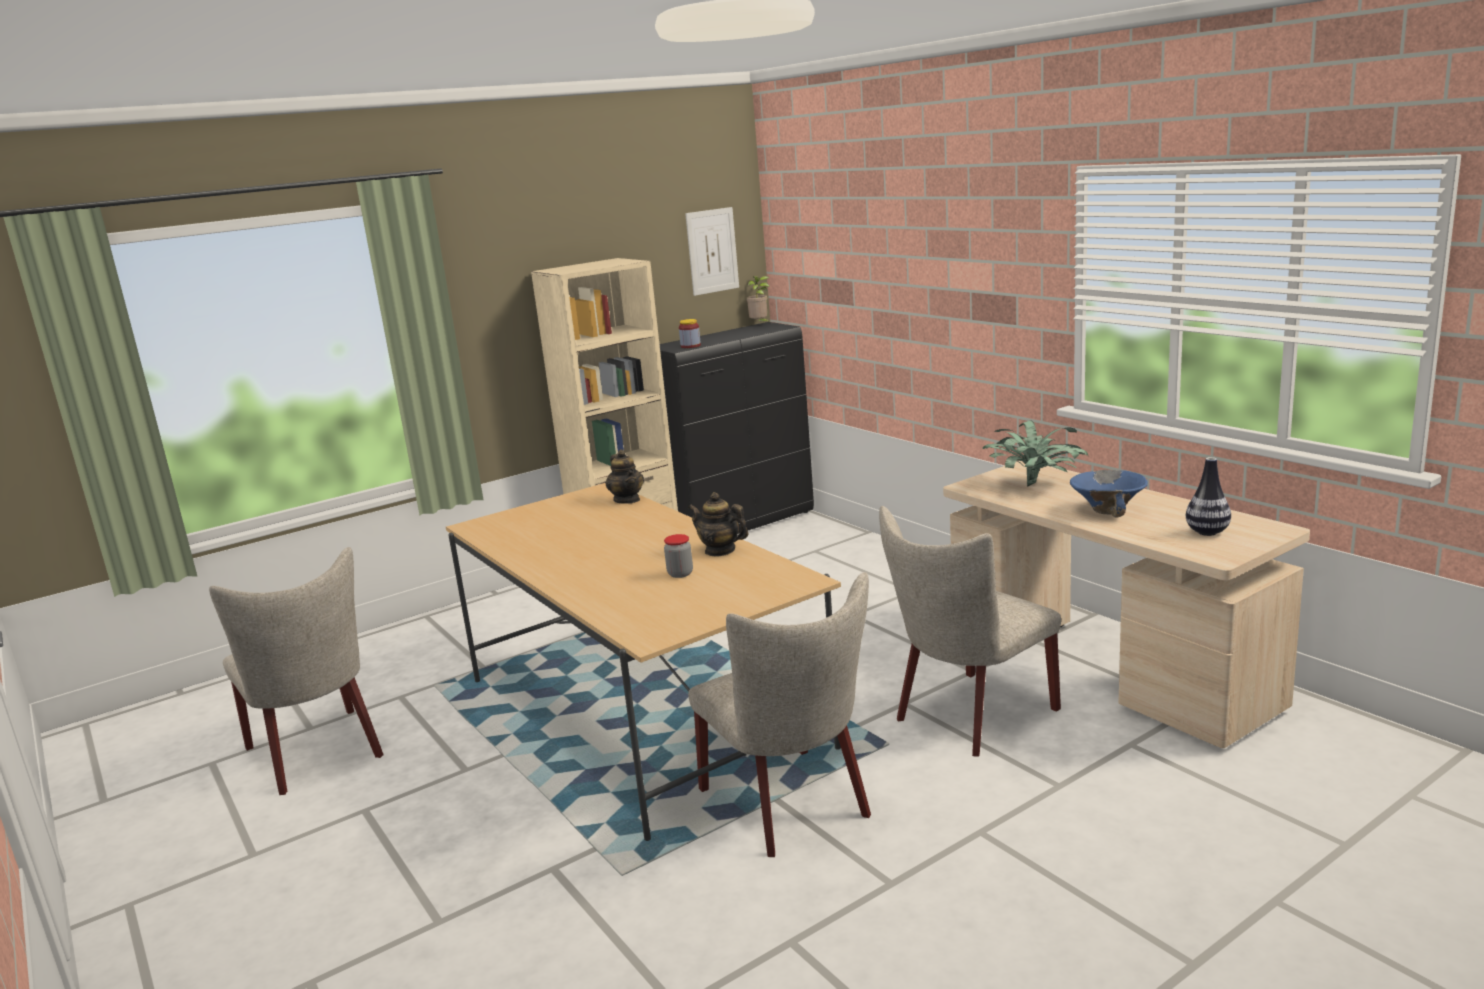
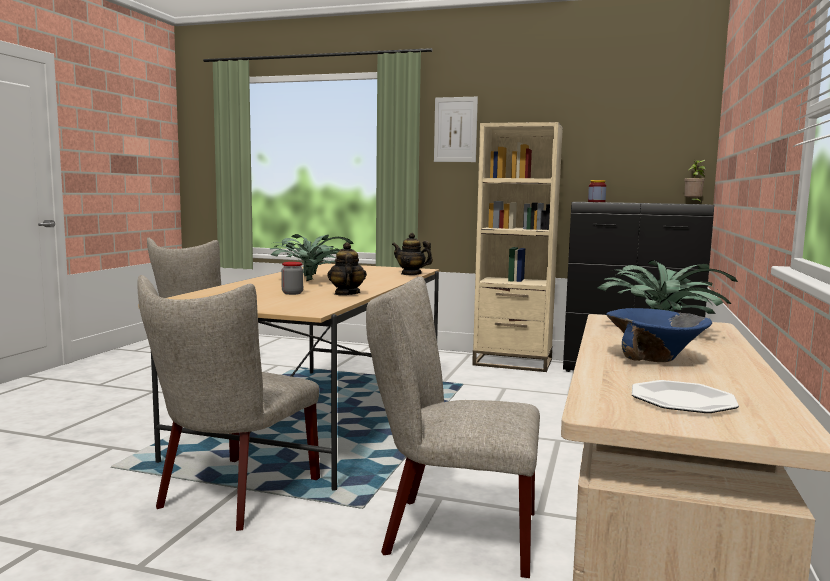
camera: 50 degrees right, 10 degrees down
teapot [605,450,644,504] -> teapot turned 90 degrees clockwise [392,233,433,275]
picture [685,207,739,296] -> picture moved to [434,97,478,162]
vase [1186,457,1231,536] -> plate [632,380,739,413]
none -> potted plant [270,234,354,281]

